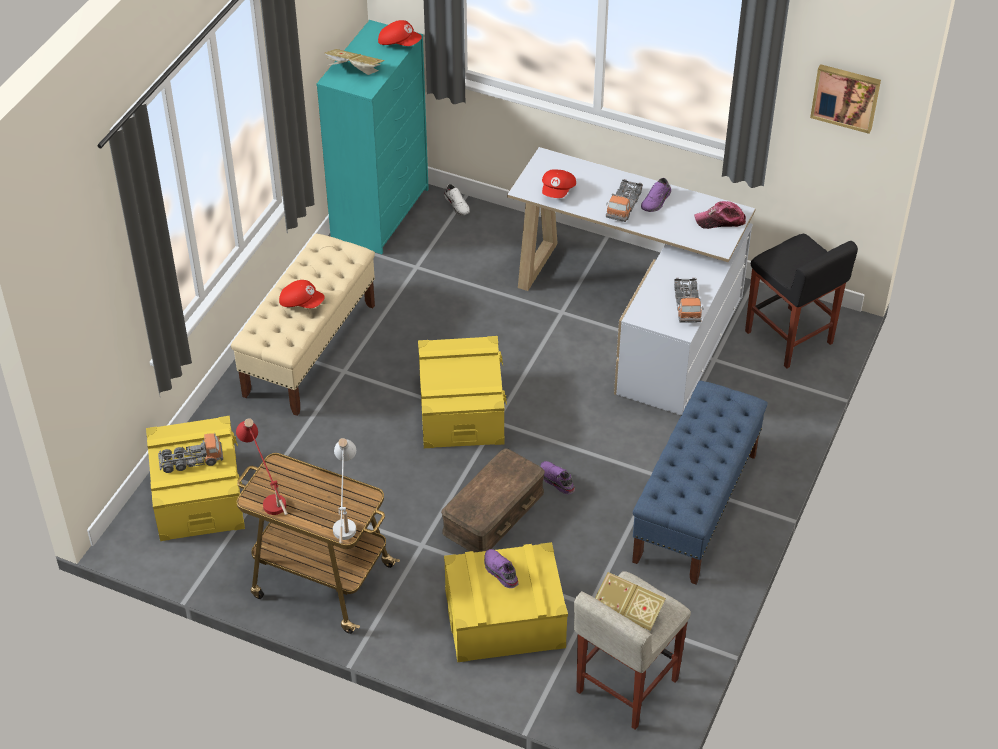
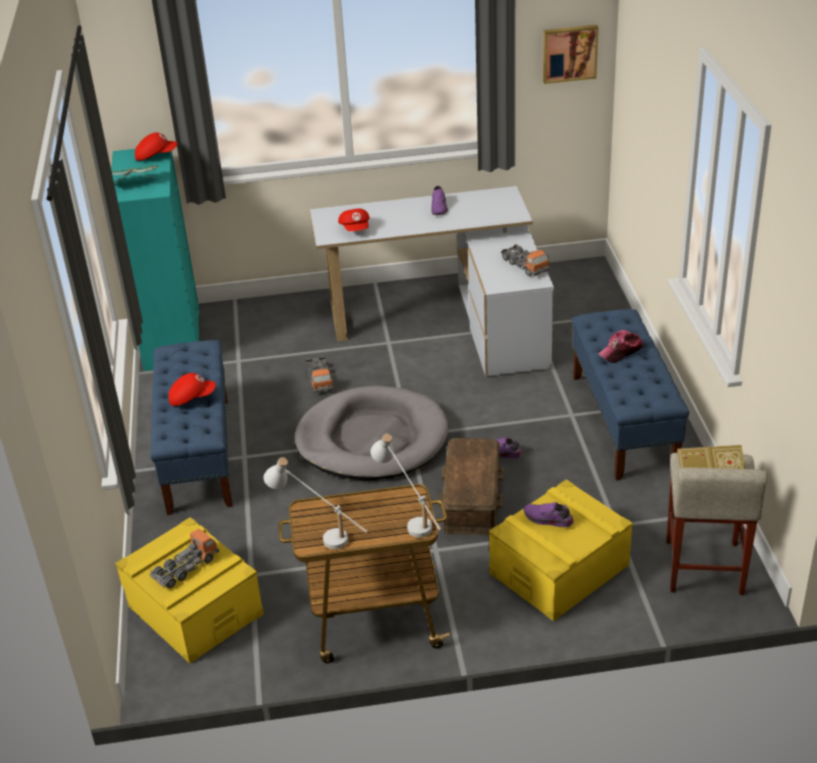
camera: 30 degrees left, 10 degrees down
beige bench [231,234,375,416] -> blue bench [150,340,233,515]
red table lamp [236,418,288,515] -> white table lamp [264,457,368,549]
yellow storage box [418,336,507,448] -> grey dog bed [295,386,449,480]
white shoe [444,184,470,216] -> none
toy truck [606,179,643,222] -> toy truck moved to [306,357,333,393]
cap [694,201,746,229] -> cap moved to [598,330,643,363]
black stool [745,234,858,368] -> none

